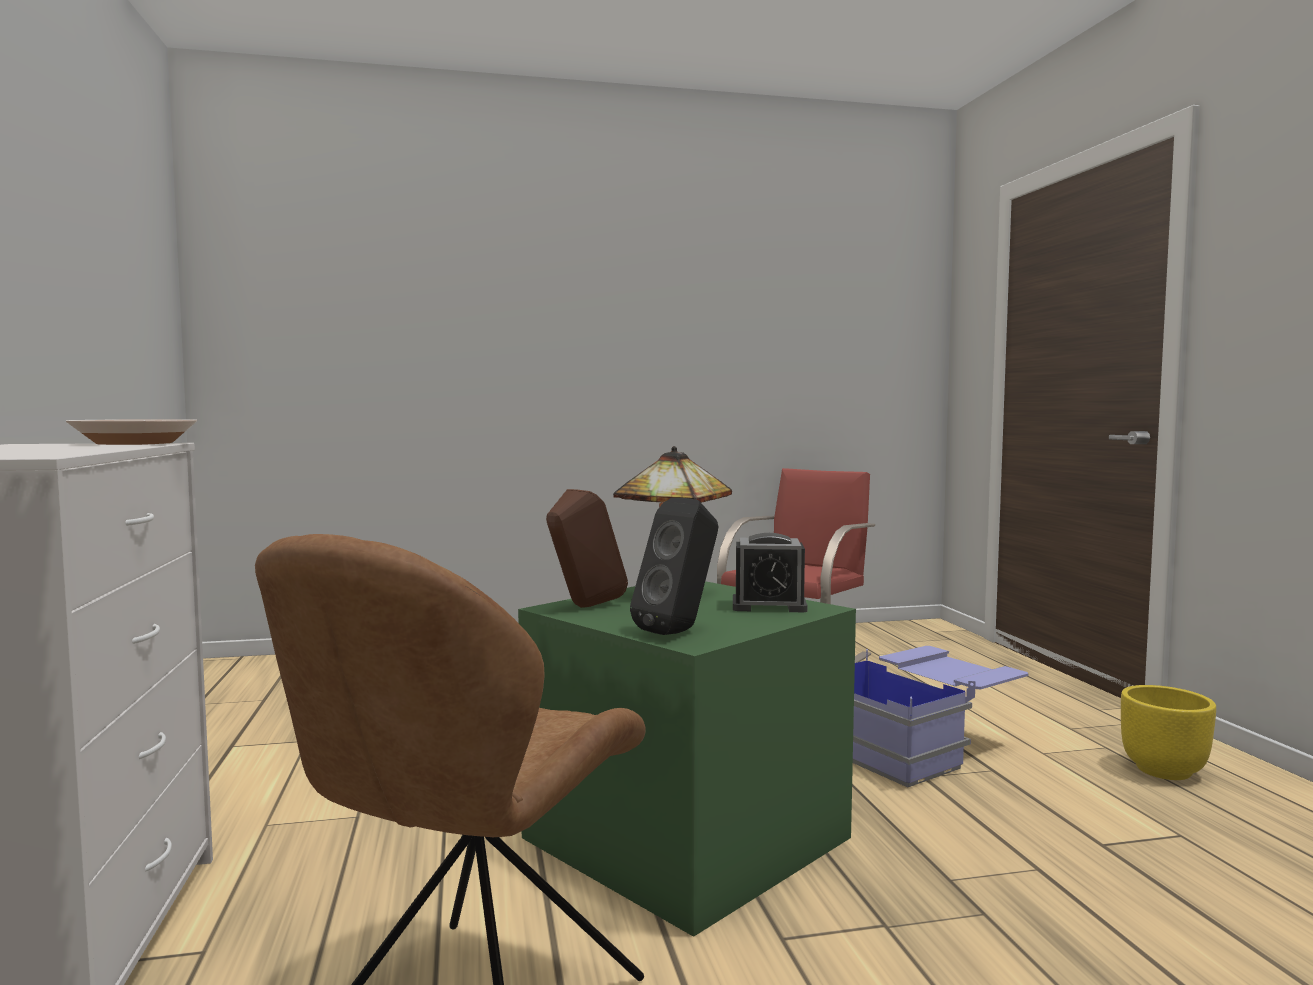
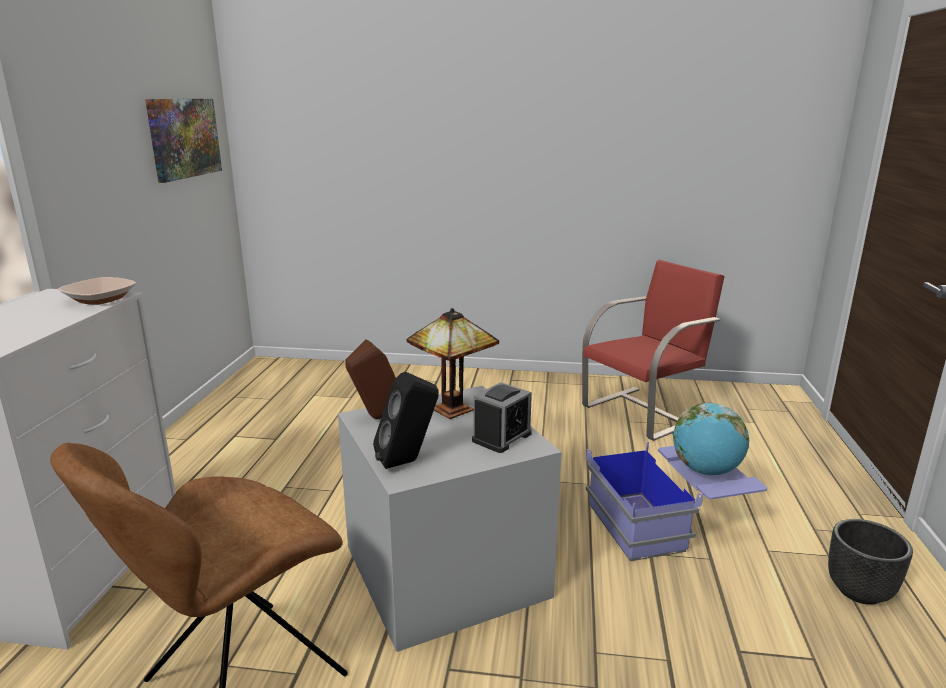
camera: 20 degrees right, 15 degrees up
green storage box [518,581,856,937] -> grey storage box [338,386,562,652]
alarm clock [733,533,808,612] -> alarm clock turned 75 degrees counterclockwise [472,382,532,453]
yellow planter [1121,685,1216,780] -> black planter [828,519,913,605]
none -> picture [145,99,222,183]
none -> globe [673,403,749,475]

